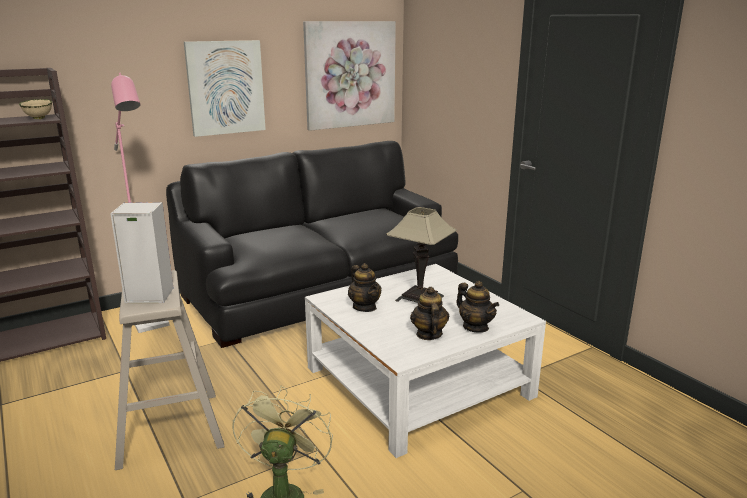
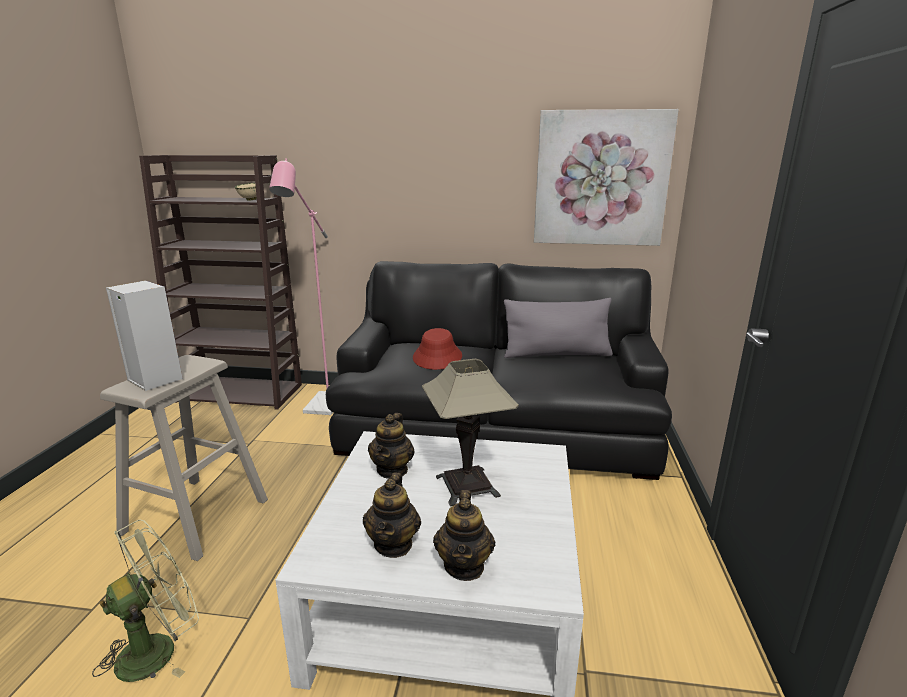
camera: 40 degrees right, 0 degrees up
picture [184,40,266,137] -> none
teapot [410,287,449,340] -> teapot turned 150 degrees clockwise [363,473,421,558]
none -> red hat [413,328,462,370]
none -> grey pillow [504,298,613,358]

